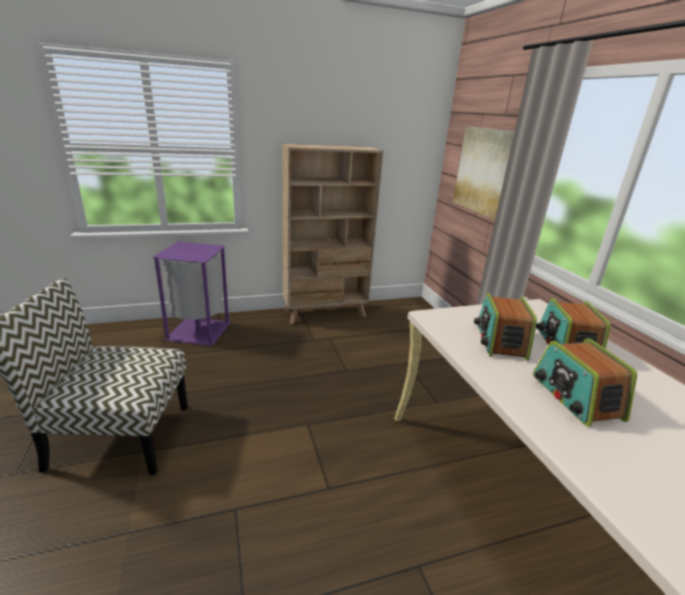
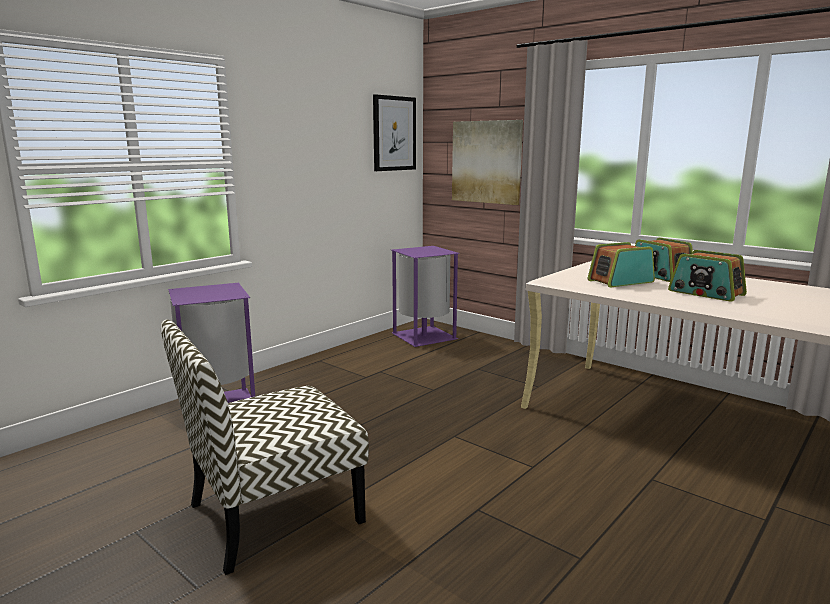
camera: 30 degrees left, 10 degrees down
beige bookcase [282,144,383,324] -> none
radio [474,293,537,361] -> radio turned 90 degrees clockwise [587,242,655,287]
none -> picture [373,94,416,171]
none -> purple trash can [391,246,460,347]

